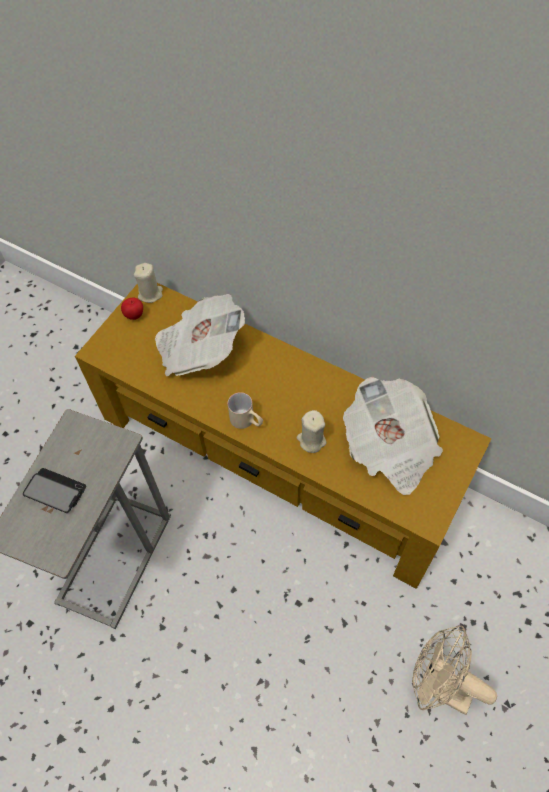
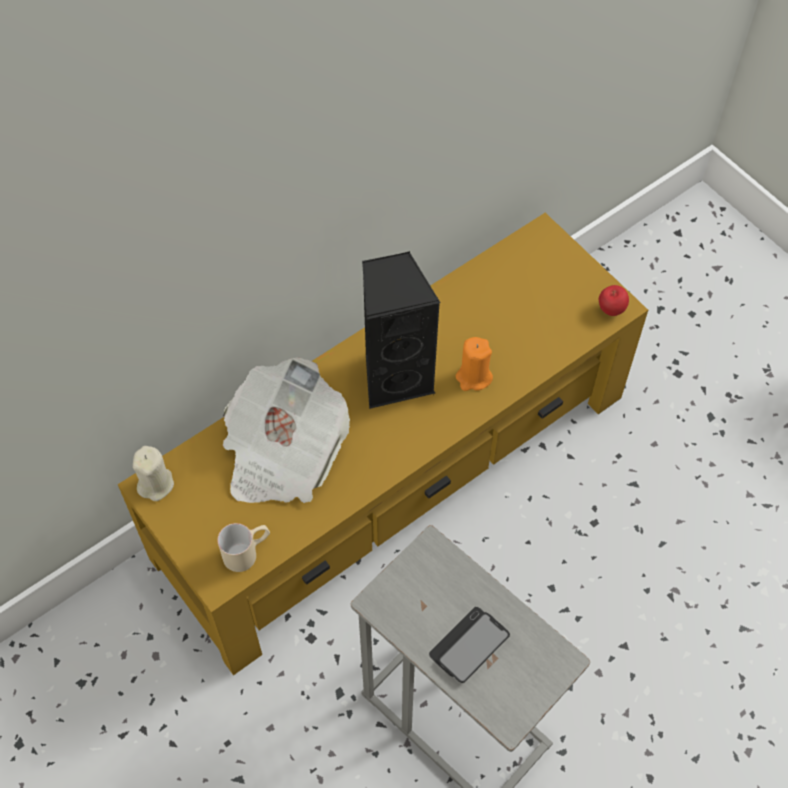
camera: 70 degrees left, 0 degrees up
apple [121,298,143,320] -> apple moved to [599,285,629,316]
beige mug [227,392,263,429] -> beige mug moved to [218,523,270,572]
beige candle [297,410,326,453] -> orange candle [456,337,493,391]
newspaper [343,377,443,495] -> none
beige fan [412,625,497,715] -> none
none -> black speaker [362,251,440,409]

